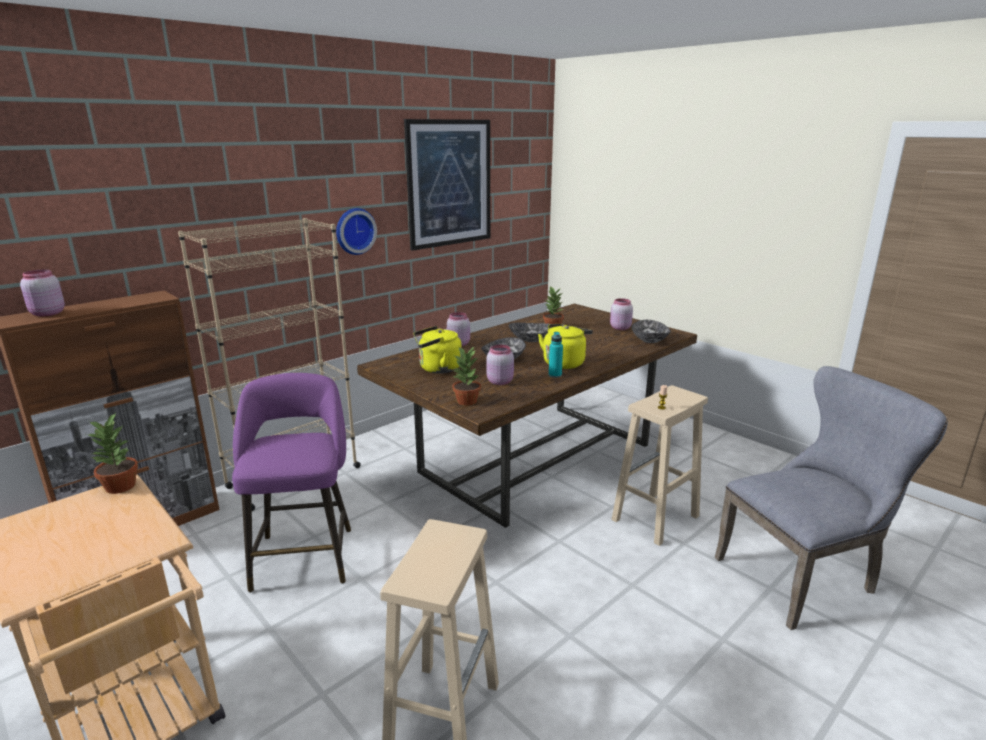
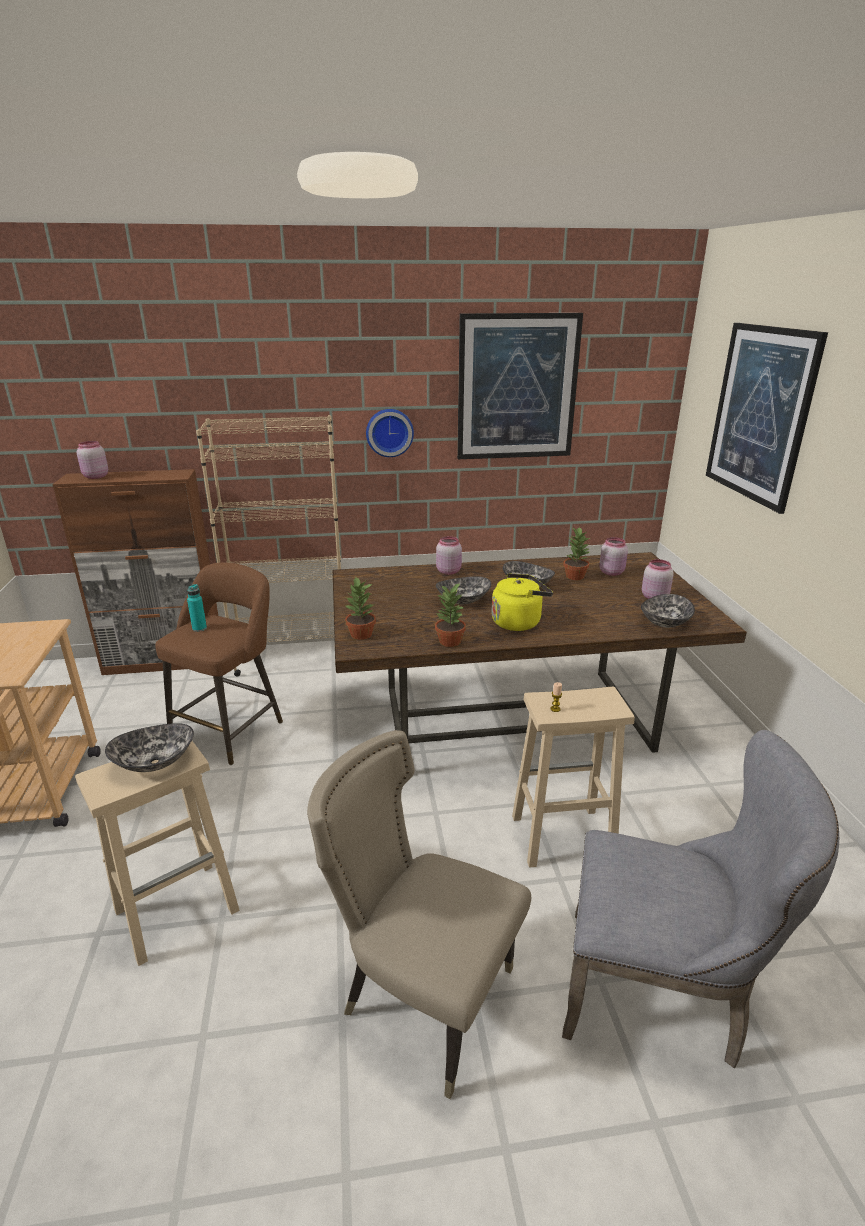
camera: 35 degrees right, 5 degrees up
potted plant [88,413,138,494] -> potted plant moved to [435,582,466,647]
purple stool [232,373,351,593] -> brown stool [155,563,283,765]
yellow kettle [414,326,462,374] -> none
pink jar [487,345,514,385] -> pink jar moved to [599,537,628,576]
turquoise bottle [549,332,563,378] -> turquoise bottle moved to [187,584,207,632]
none -> bowl [105,723,194,772]
none -> beige chair [307,730,531,1099]
none -> picture [706,323,828,514]

